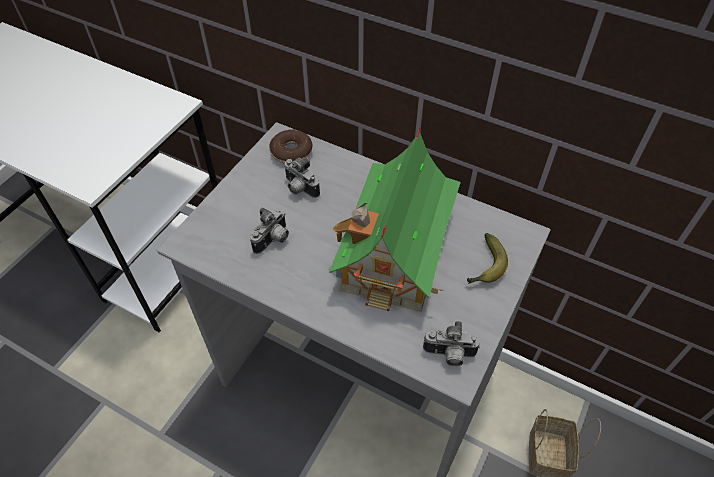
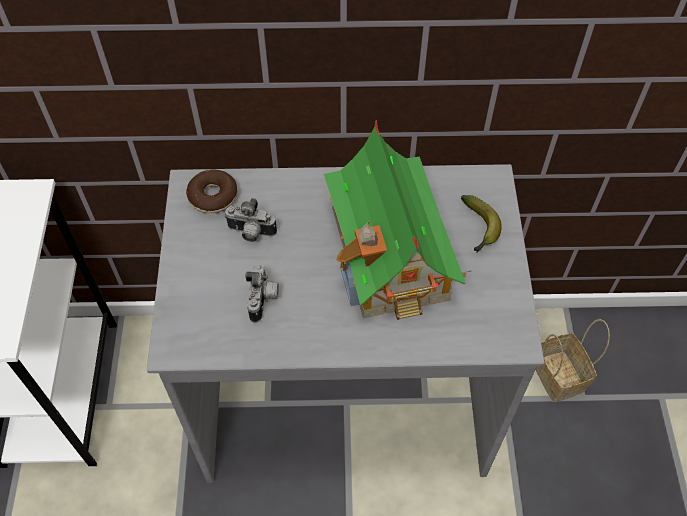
camera: 30 degrees left, 5 degrees up
camera [423,321,480,366] -> none

